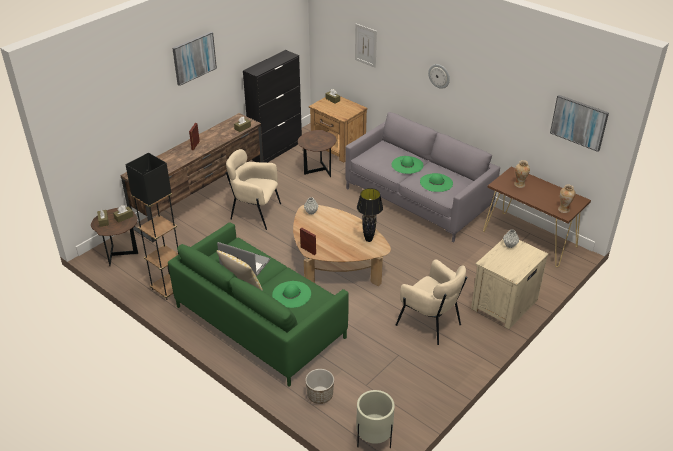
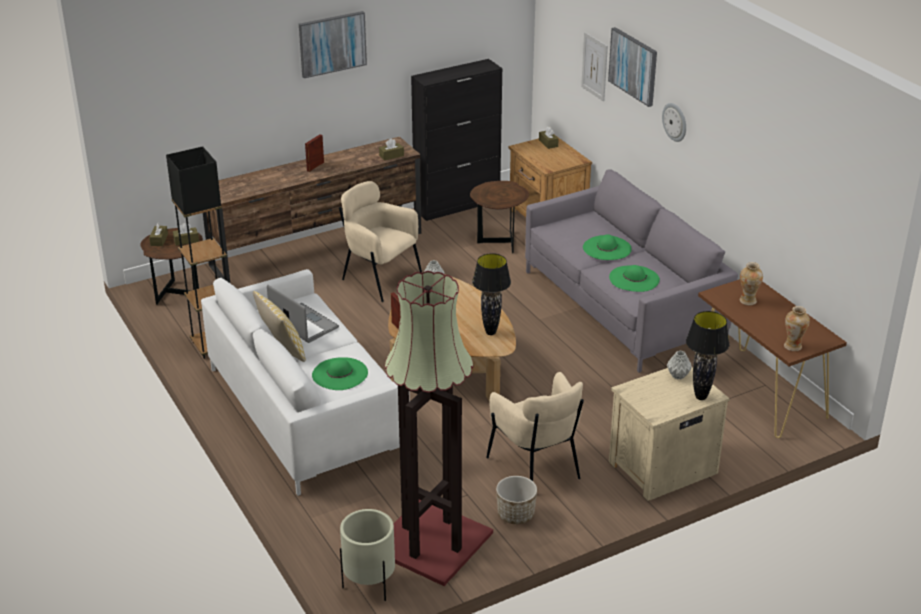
camera: 20 degrees right, 5 degrees down
green sofa [168,222,349,387] -> white sofa [201,269,410,496]
planter [305,369,334,404] -> planter moved to [496,476,537,524]
picture [550,95,609,152] -> picture moved to [608,27,657,107]
none -> floor lamp [385,271,493,586]
none -> black table lamp [686,311,729,400]

